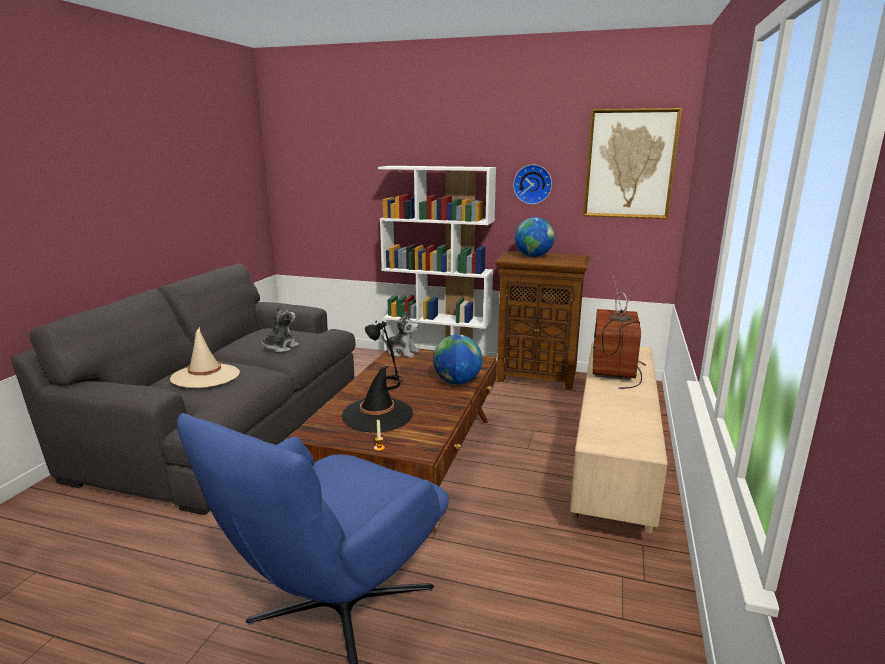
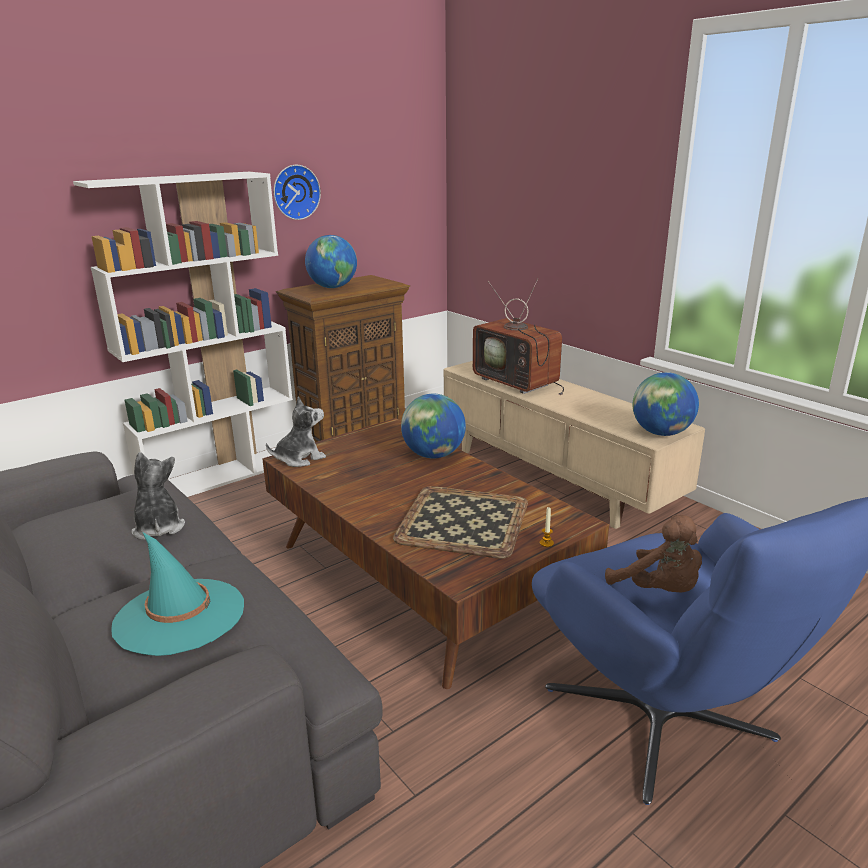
camera: 55 degrees left, 5 degrees up
beige hat [170,327,240,388] -> turquoise hat [111,533,244,656]
black hat [342,366,413,433] -> tray [393,486,528,559]
black table lamp [365,321,403,390] -> none
picture [583,108,682,219] -> none
none -> brown plush toy [605,514,702,592]
none -> globe [633,372,699,436]

